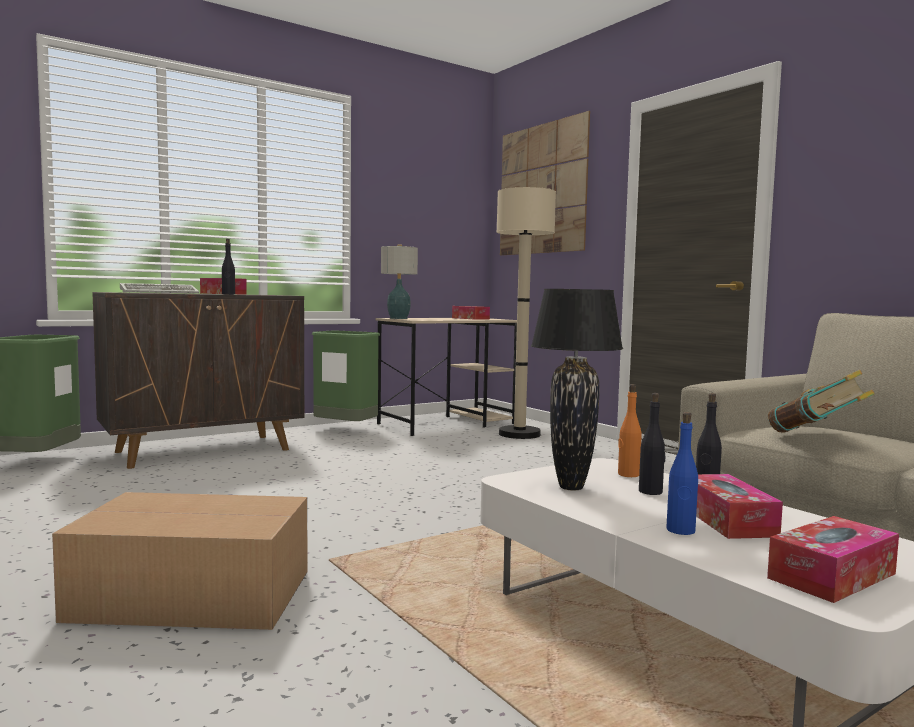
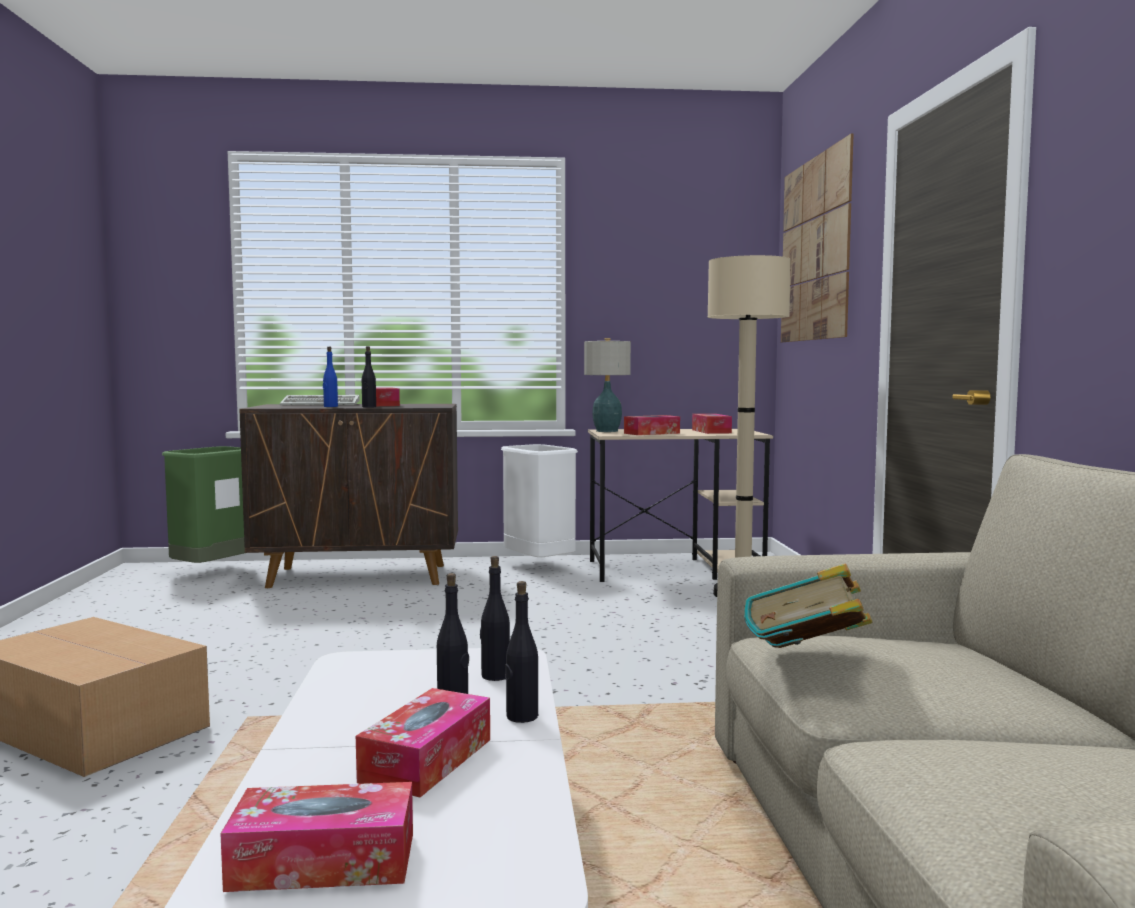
camera: 30 degrees right, 0 degrees up
green trash can [312,331,380,421] -> white trash can [501,444,578,557]
black table lamp [531,289,623,491] -> none
orange bottle [618,384,642,477] -> black bottle [480,556,510,681]
blue bottle [666,412,698,535] -> blue bottle moved to [323,347,338,407]
none -> tissue box [624,415,680,435]

